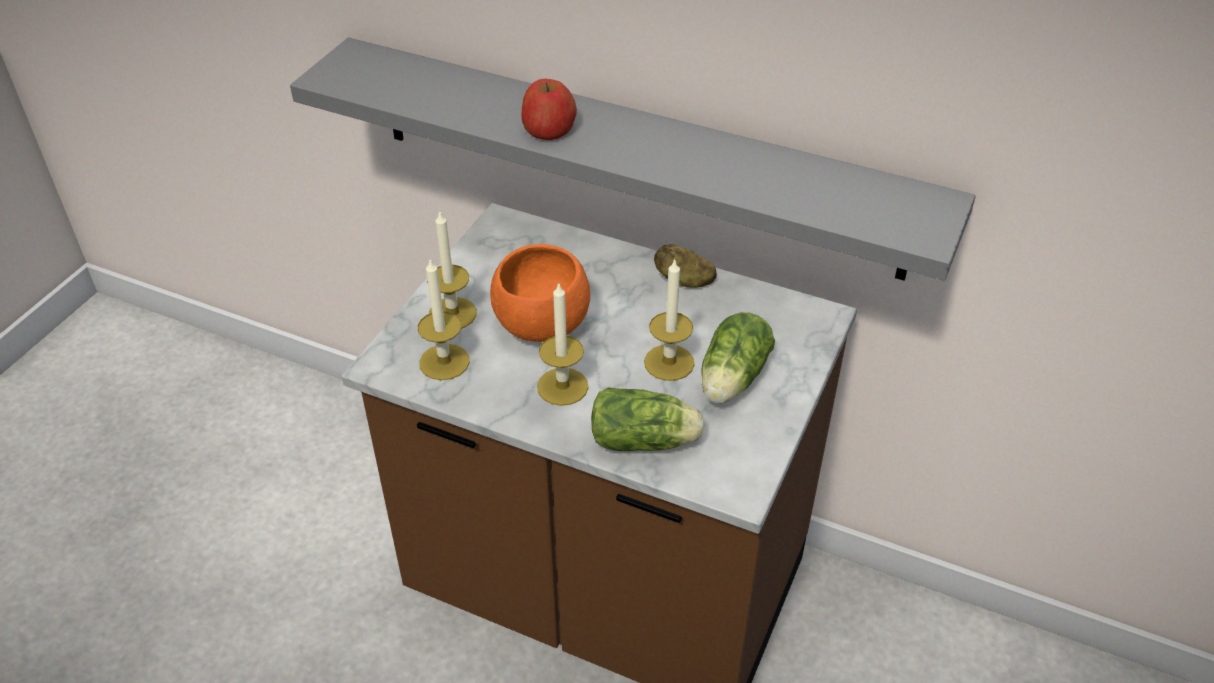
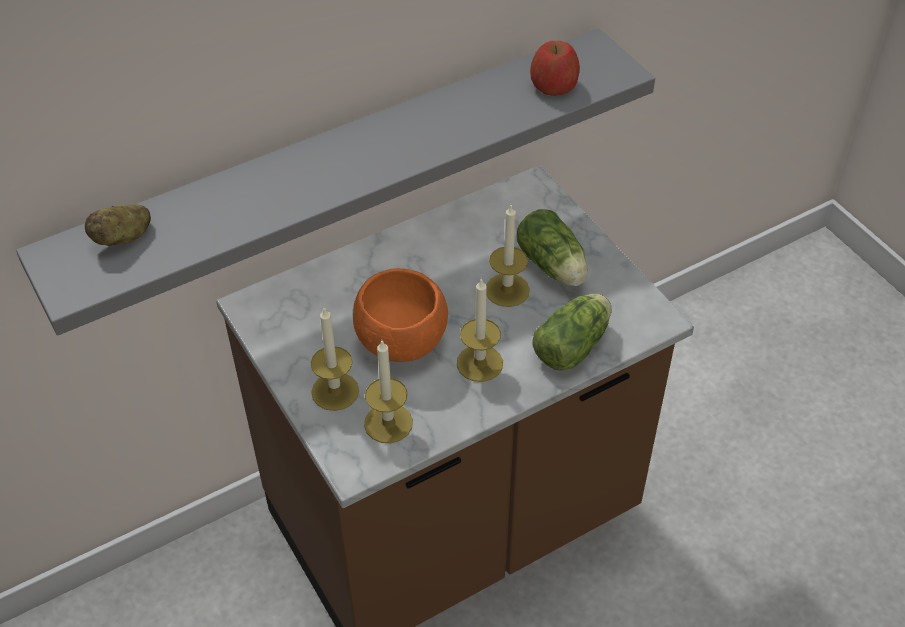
camera: 55 degrees left, 5 degrees up
apple [521,79,577,140] -> apple moved to [530,41,580,96]
potato [654,244,716,288] -> potato moved to [85,205,151,246]

